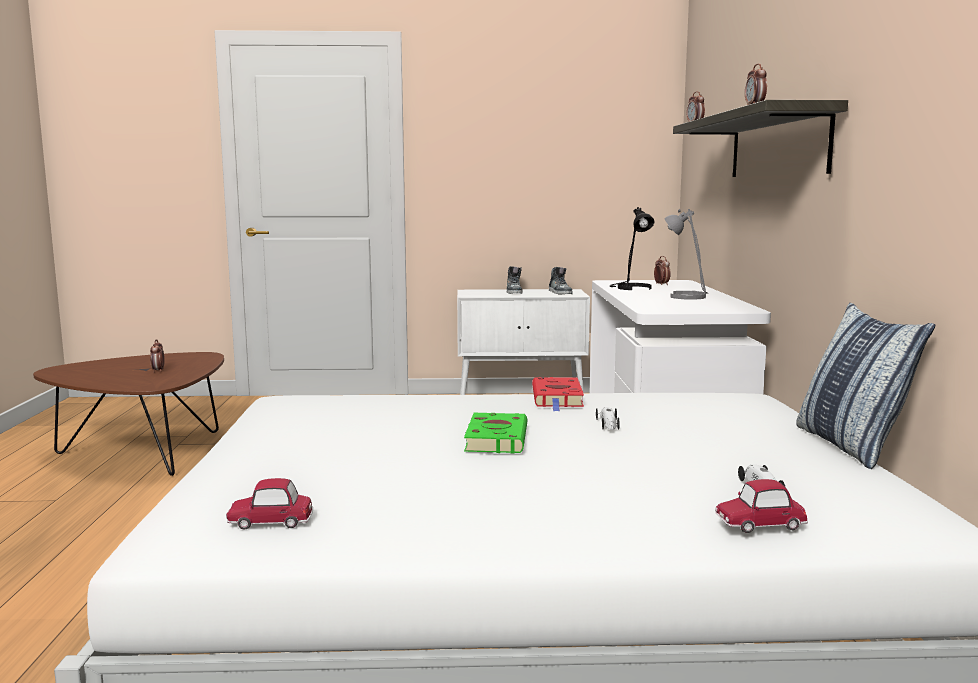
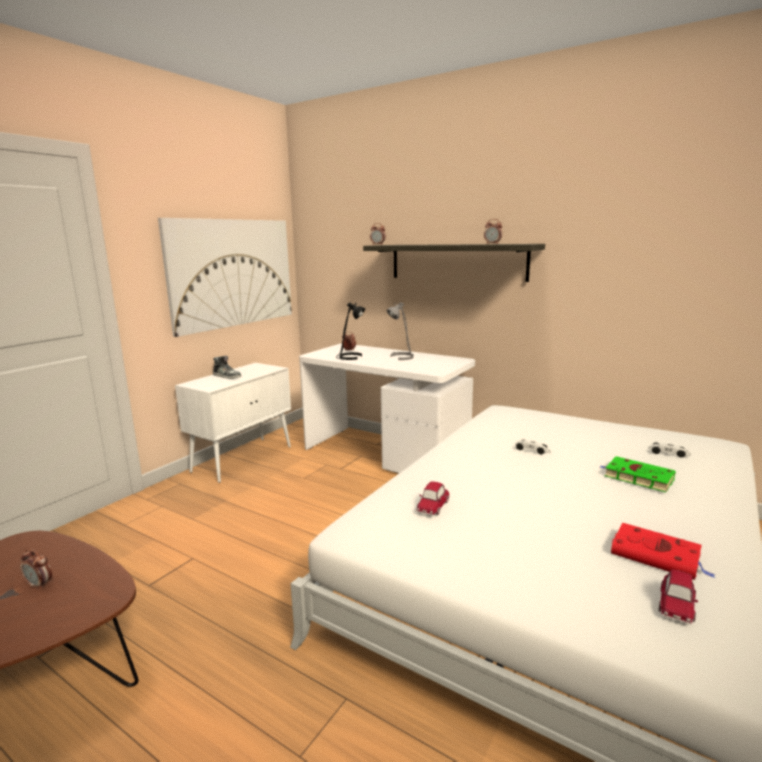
camera: 55 degrees left, 5 degrees up
green book [464,413,527,454] -> green book moved to [600,456,676,492]
red book [532,377,584,411] -> red book moved to [611,523,715,580]
shoe [549,267,572,295] -> none
toy car [715,479,808,533] -> toy car moved to [417,481,450,515]
pillow [796,303,936,469] -> none
none -> picture [158,218,292,337]

